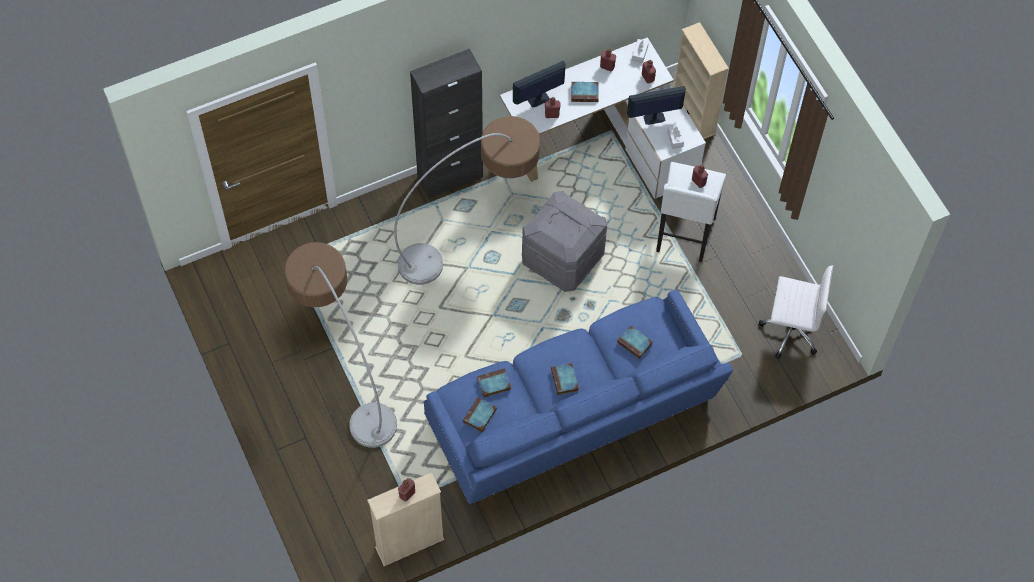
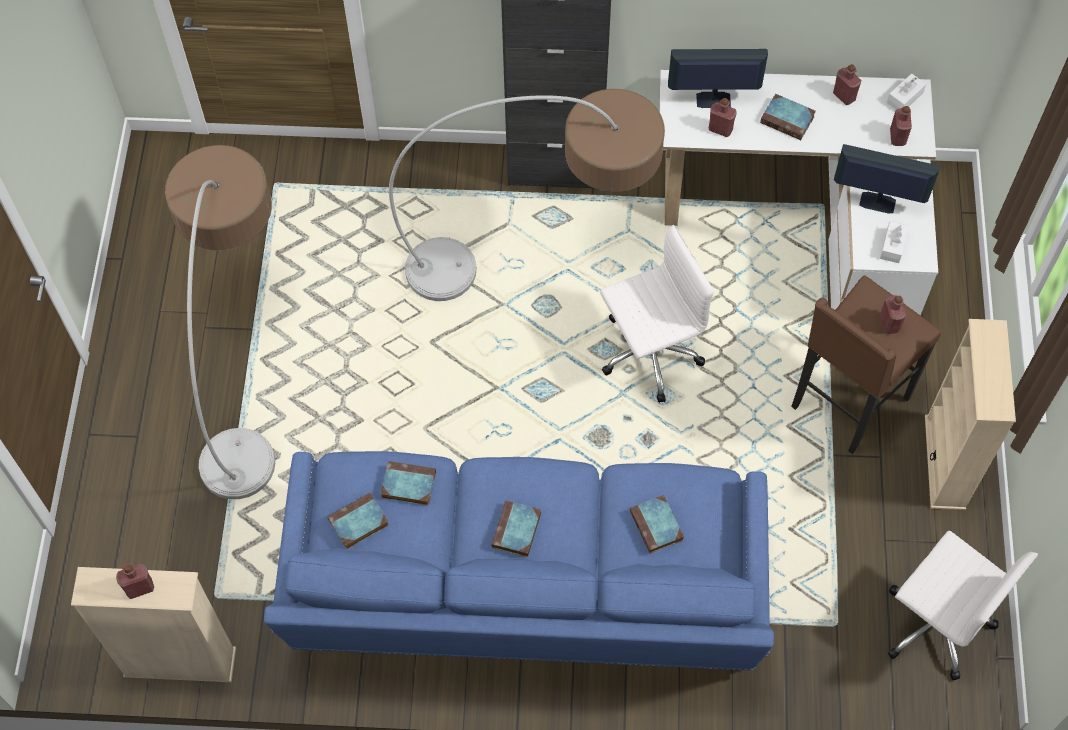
camera: 30 degrees right, 0 degrees up
grey storage box [522,191,607,292] -> white office chair [600,225,714,403]
white stool [656,162,726,262] -> brown stool [791,275,941,454]
beige bookcase [674,22,729,139] -> beige bookcase moved to [925,319,1016,510]

